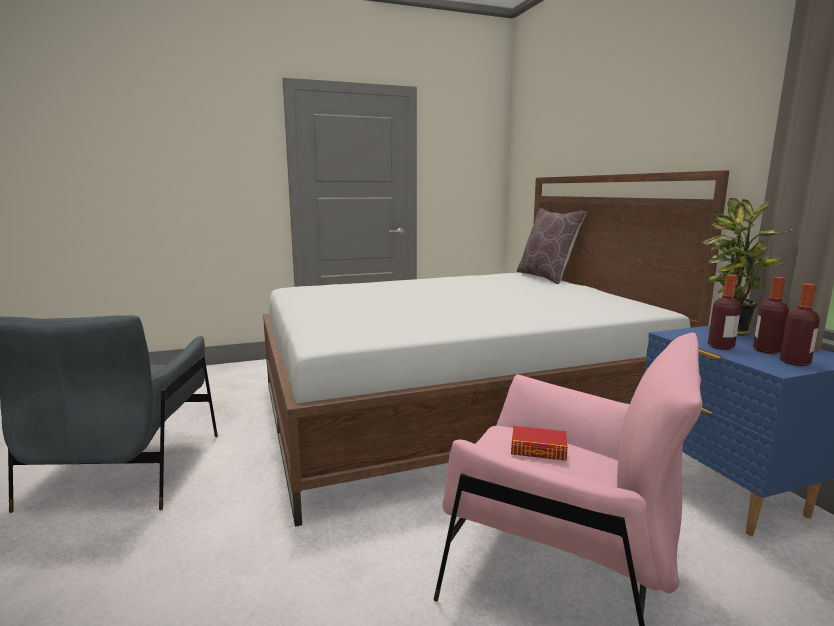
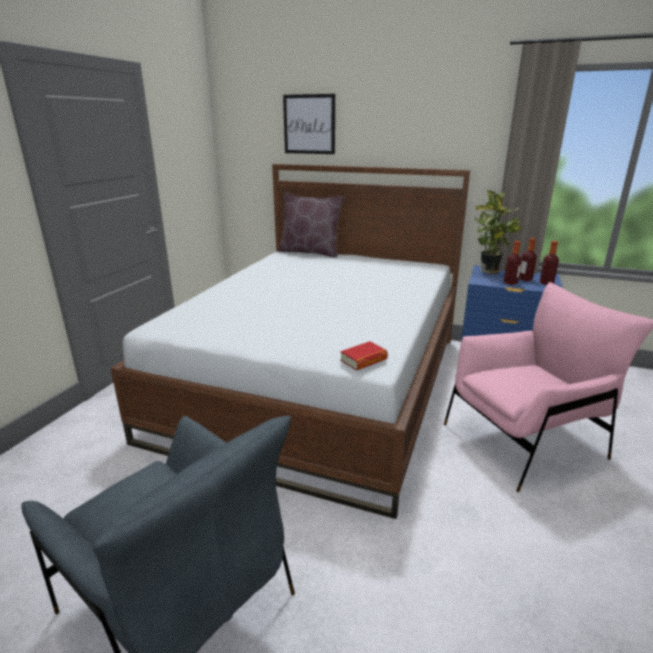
camera: 50 degrees left, 10 degrees up
book [511,426,567,461] -> book moved to [340,341,388,371]
none -> picture [283,94,335,154]

